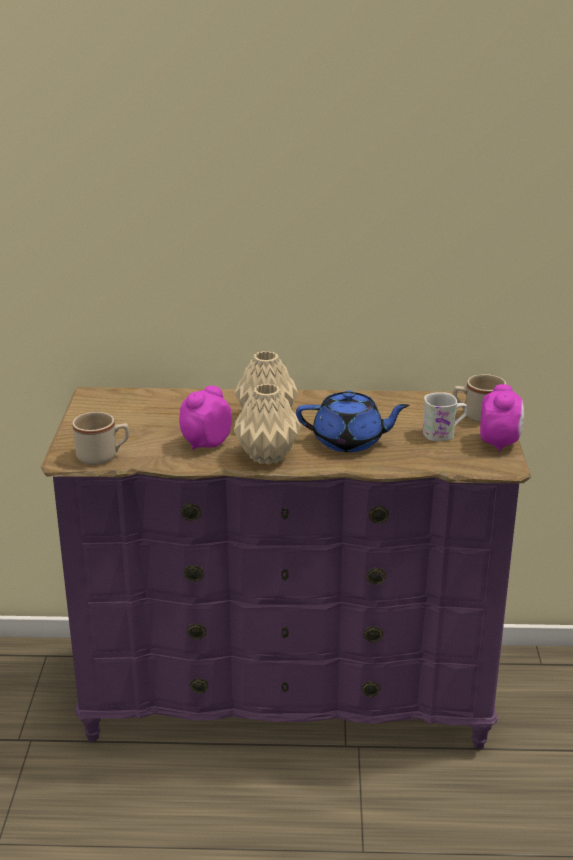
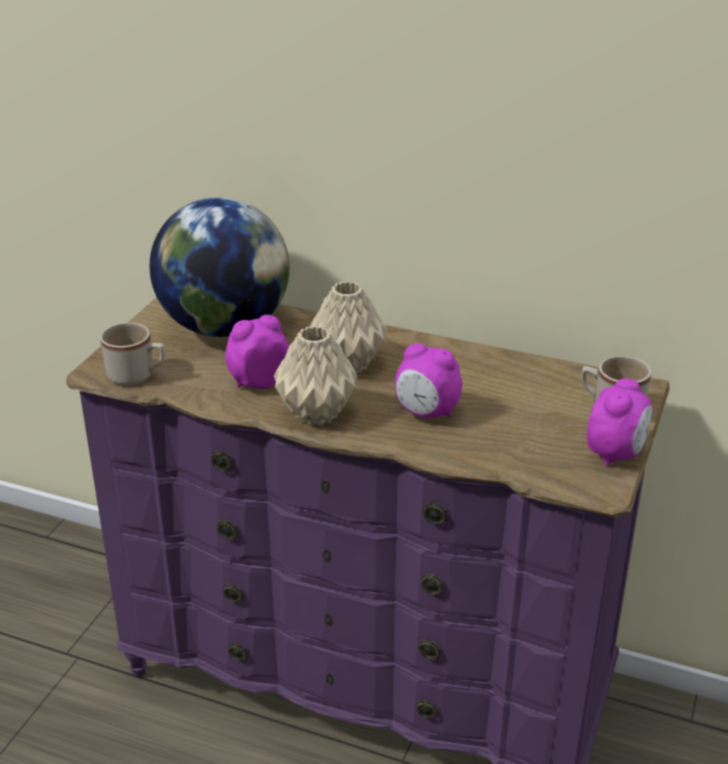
camera: 20 degrees right, 5 degrees up
blue teapot [296,391,410,452] -> alarm clock [395,343,462,418]
white mug [423,392,468,441] -> none
none -> globe [150,197,290,337]

